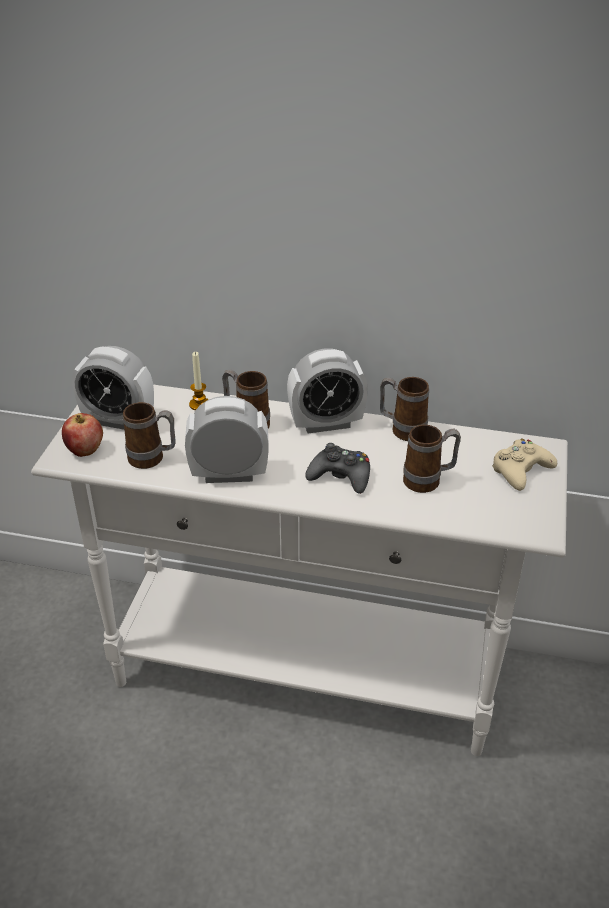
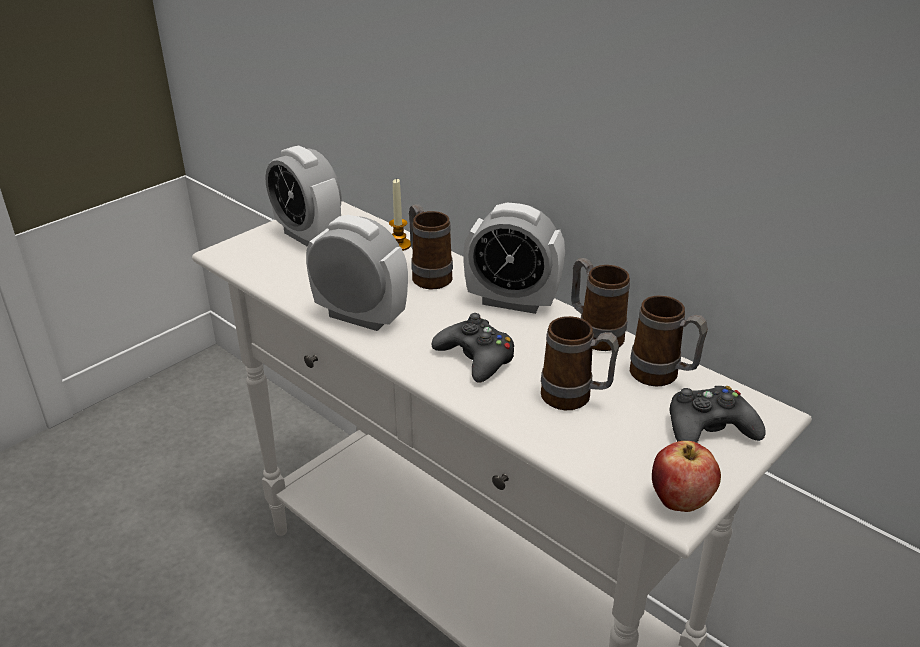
camera: 30 degrees right, 5 degrees down
apple [62,413,103,457] -> apple moved to [652,441,721,512]
mug [123,402,176,469] -> mug moved to [630,295,708,387]
beige game controller [492,438,557,491] -> black game controller [670,386,766,443]

